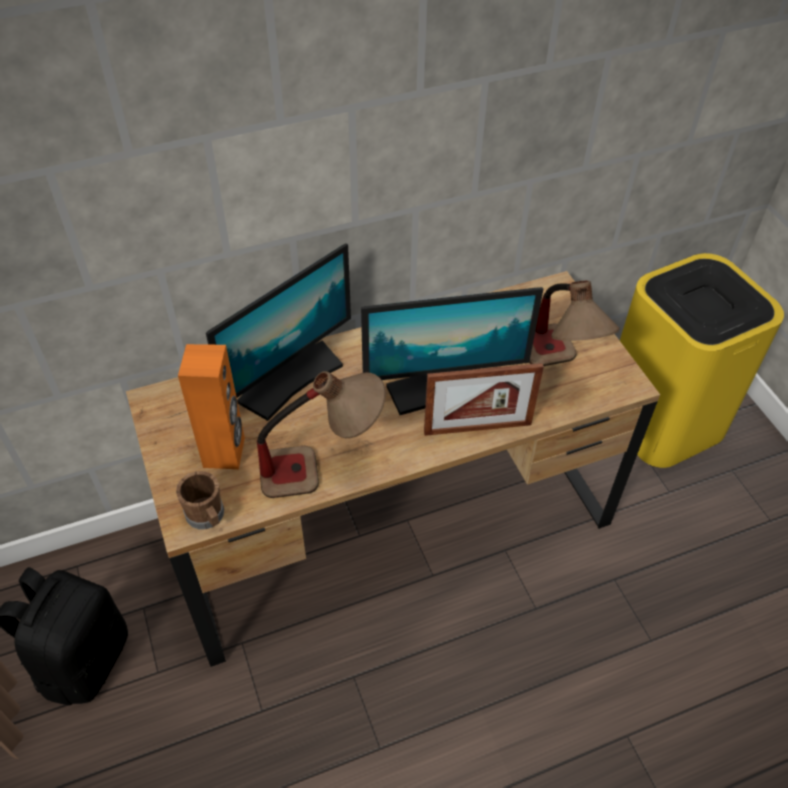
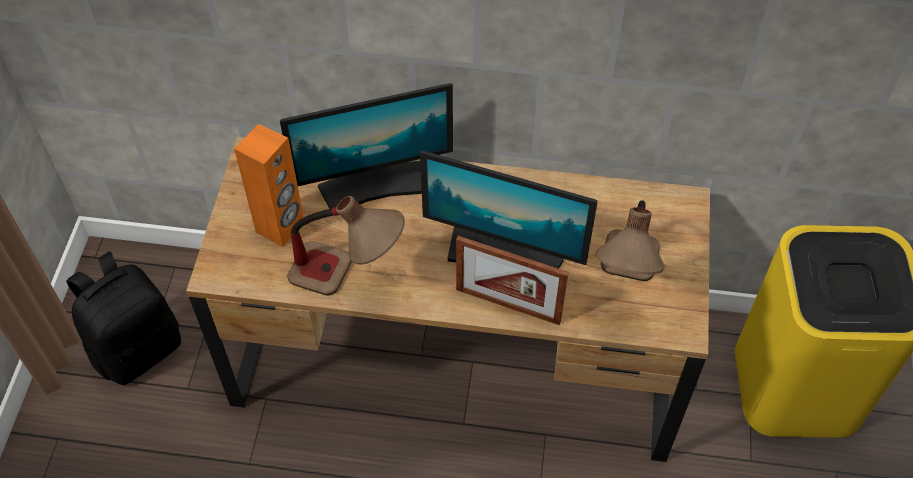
camera: 30 degrees right, 5 degrees up
brown mug [176,471,224,529] -> none

